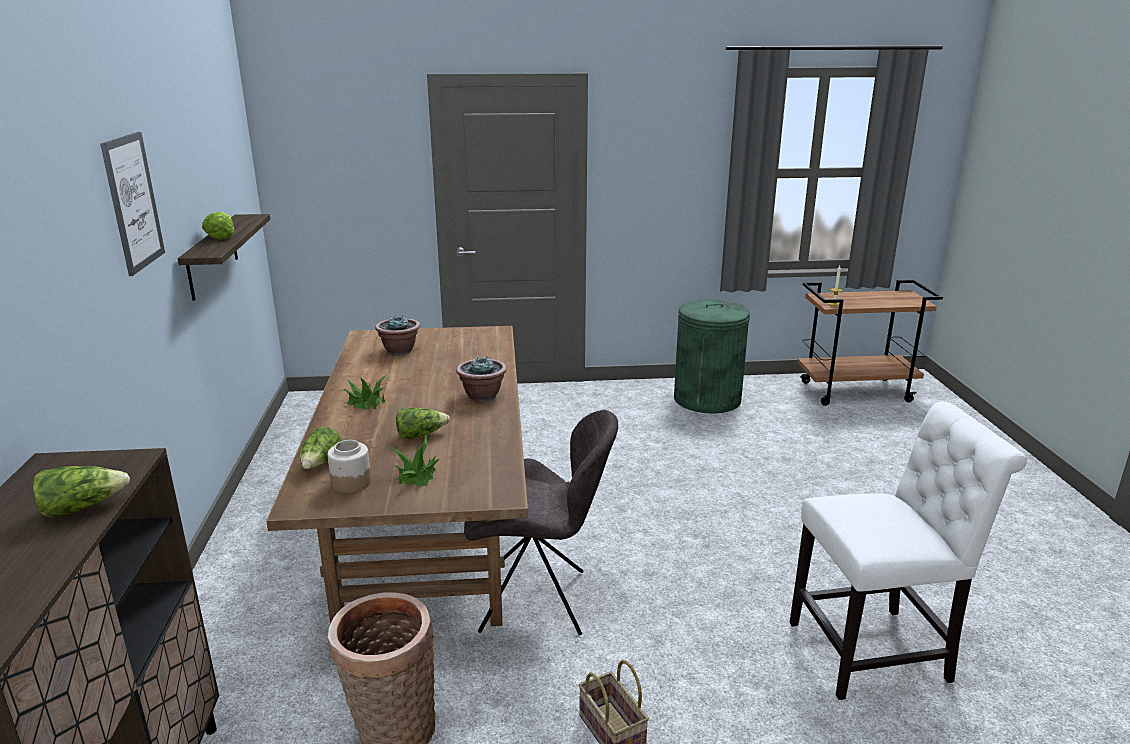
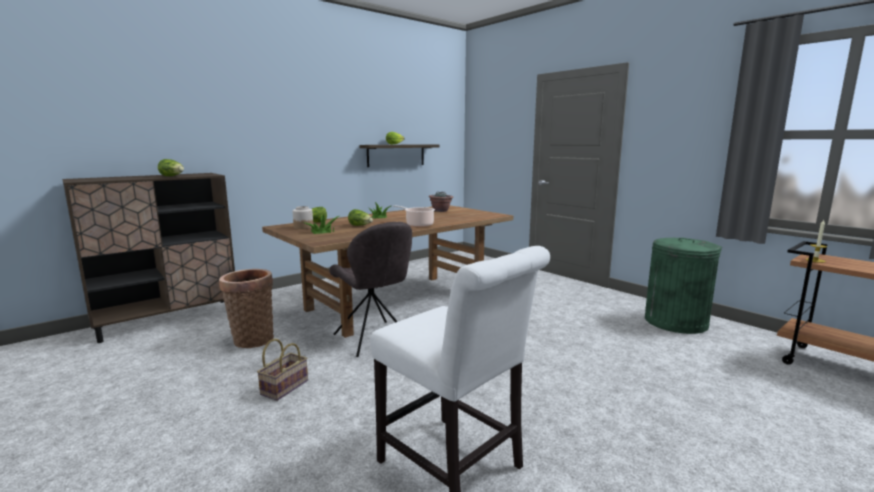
camera: 55 degrees right, 10 degrees down
picture [100,132,165,276] -> none
potted plant [456,356,507,402] -> cooking pot [393,205,435,227]

